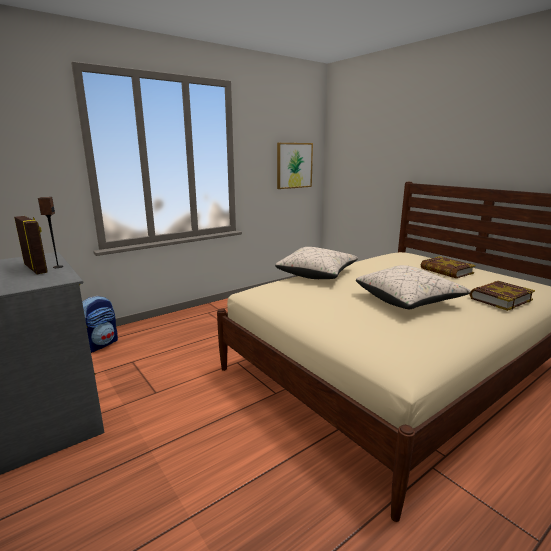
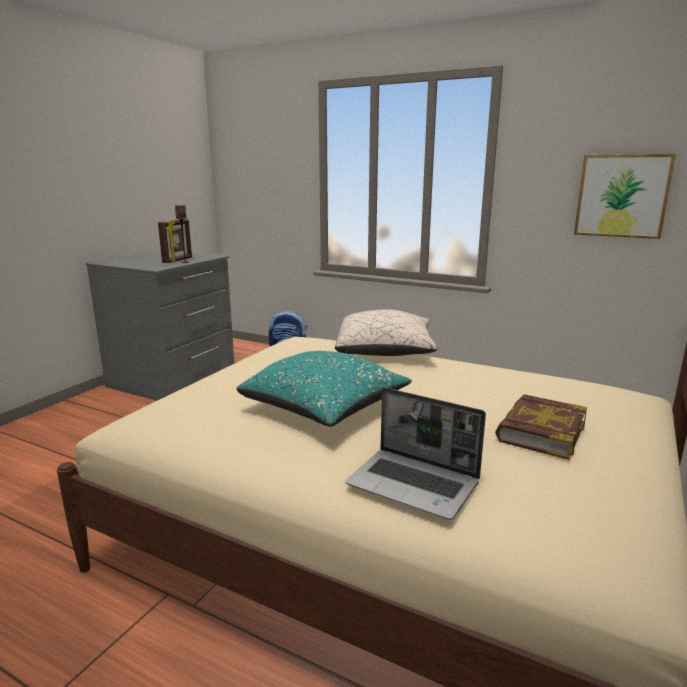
camera: 65 degrees right, 0 degrees up
beige pillow [356,265,471,309] -> turquoise pillow [236,351,412,427]
book [469,281,535,311] -> laptop [345,388,486,520]

